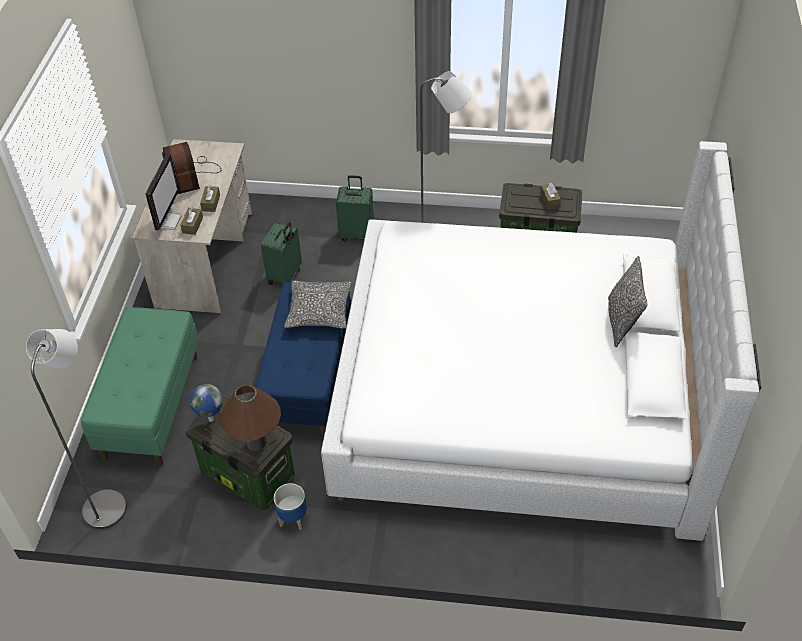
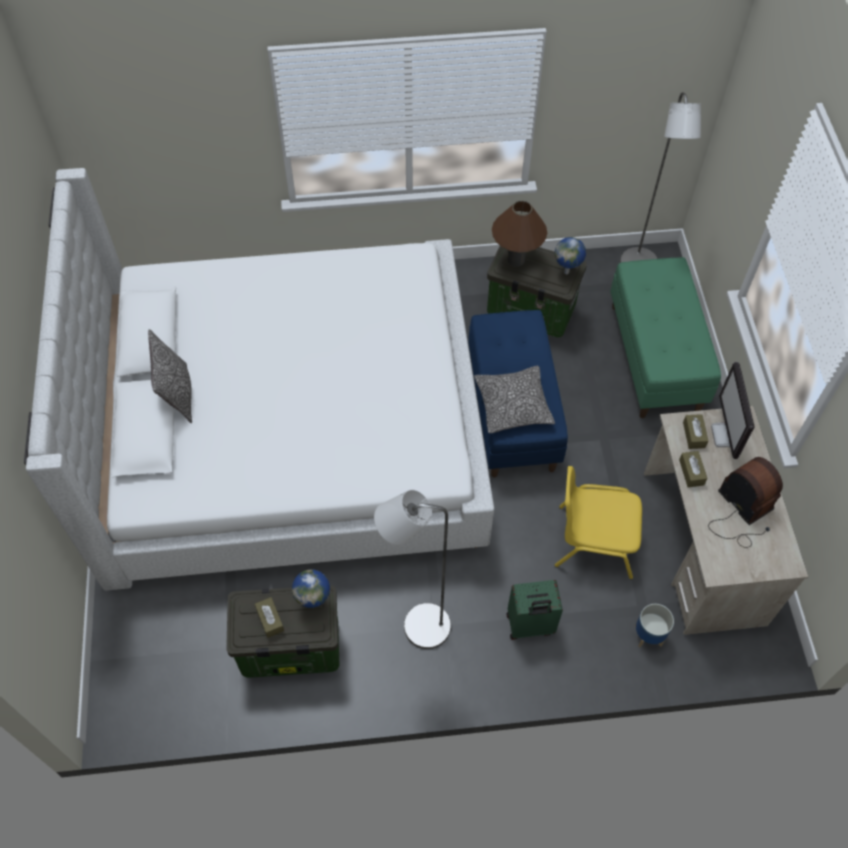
camera: 165 degrees right, 10 degrees up
green suitcase [261,222,302,285] -> yellow chair [555,466,642,579]
planter [274,483,307,530] -> planter moved to [635,604,674,648]
none -> globe [292,569,330,608]

